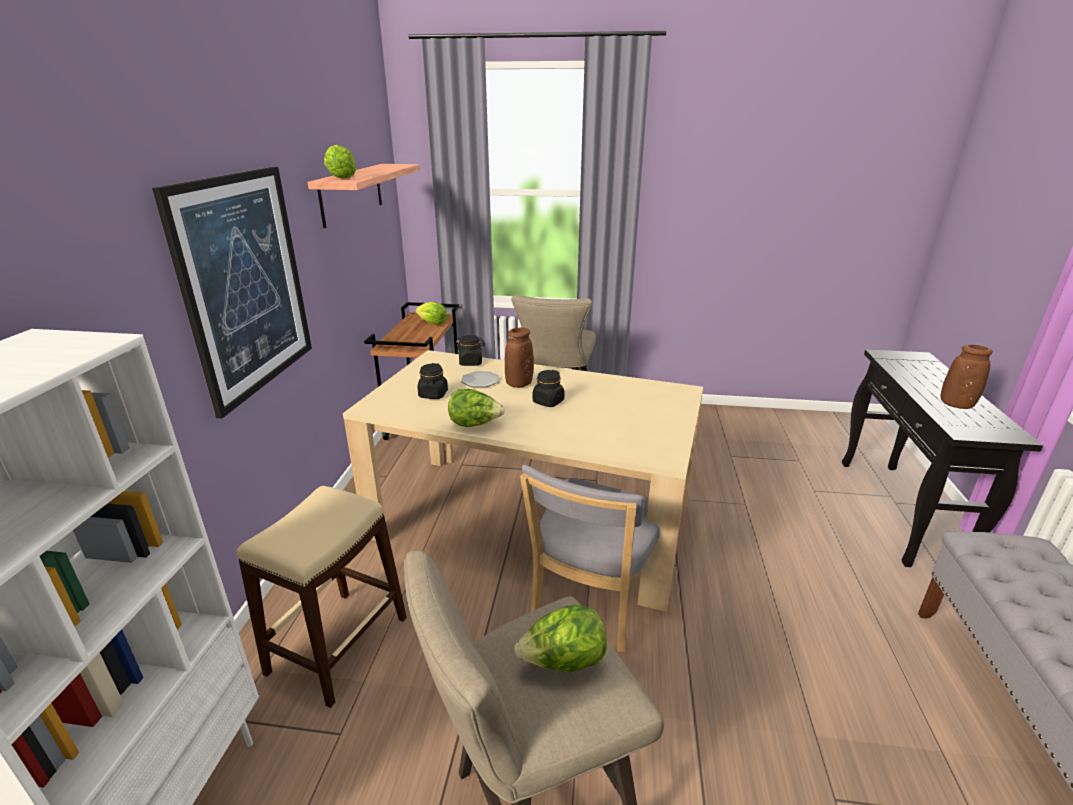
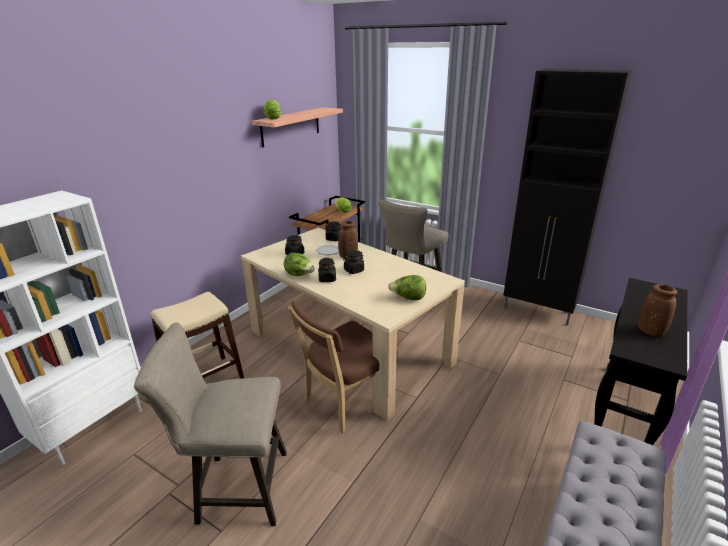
camera: 25 degrees right, 0 degrees up
picture [152,167,312,418] -> none
lettuce [514,605,607,672] -> lettuce moved to [388,275,426,300]
grey chair [520,465,660,652] -> brown chair [288,301,398,433]
none -> black jar [318,258,336,282]
none -> black cabinet [503,69,632,325]

